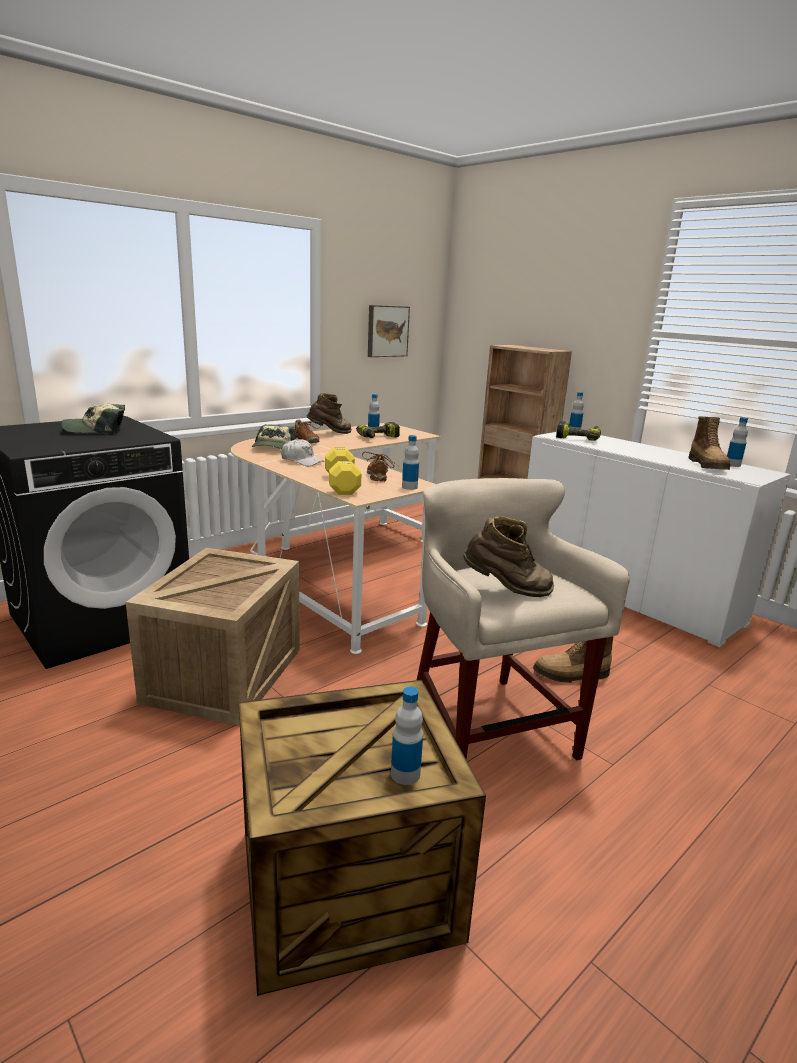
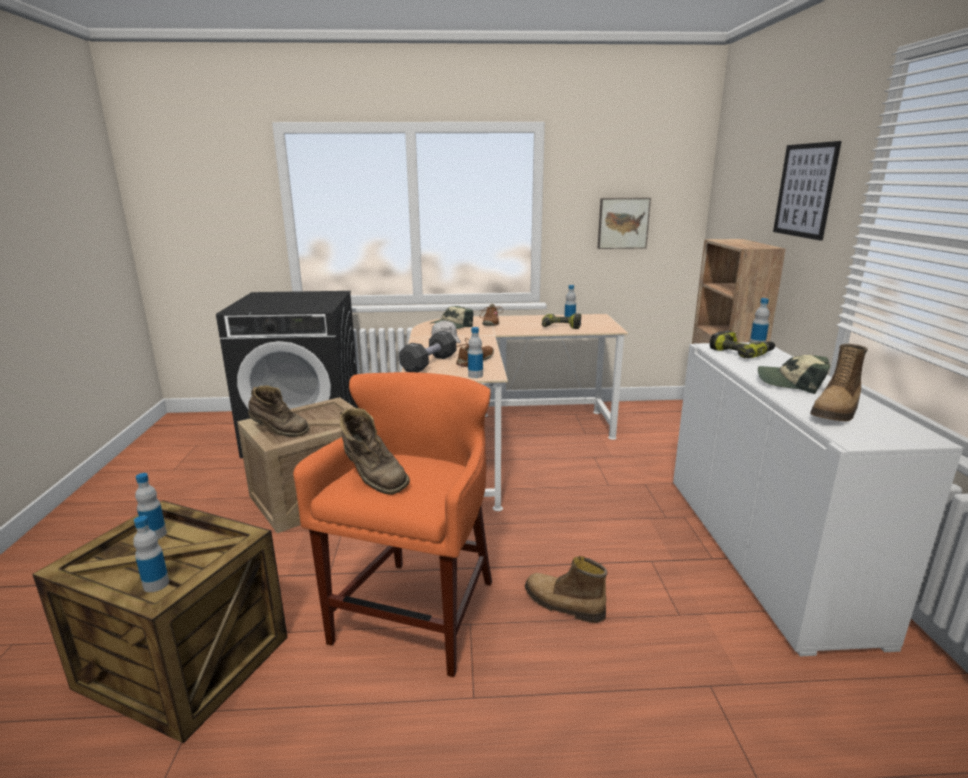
camera: 40 degrees right, 0 degrees up
cap [61,404,125,436] -> cap moved to [758,355,830,394]
brown boot [307,393,352,434] -> brown boot moved to [248,385,310,437]
yellow dumbbell [325,447,361,495] -> black dumbbell [399,331,456,372]
beige stool [417,478,630,760] -> orange stool [293,372,492,677]
bottle [727,417,748,467] -> bottle moved to [135,473,167,539]
none -> picture [773,141,842,241]

